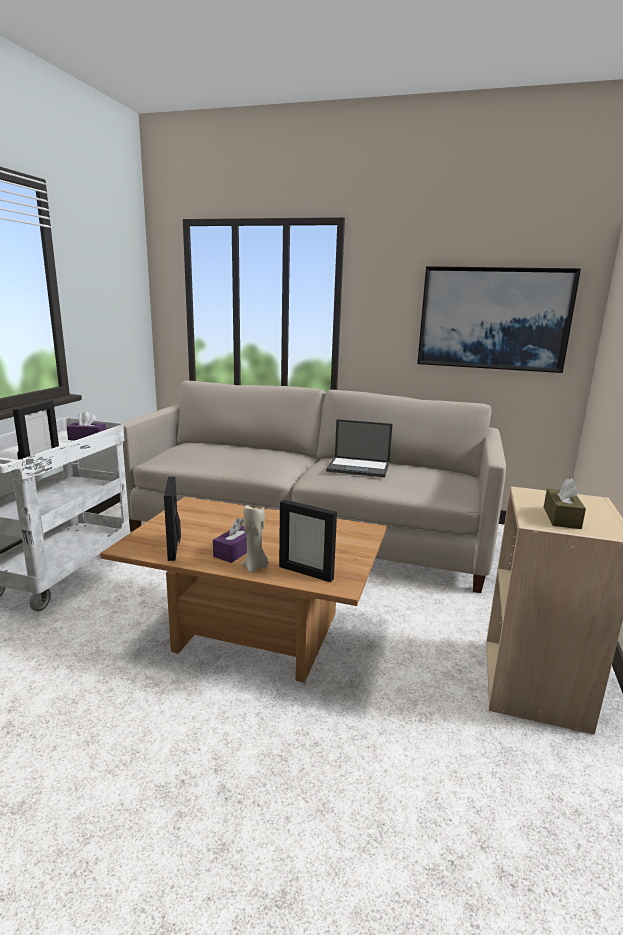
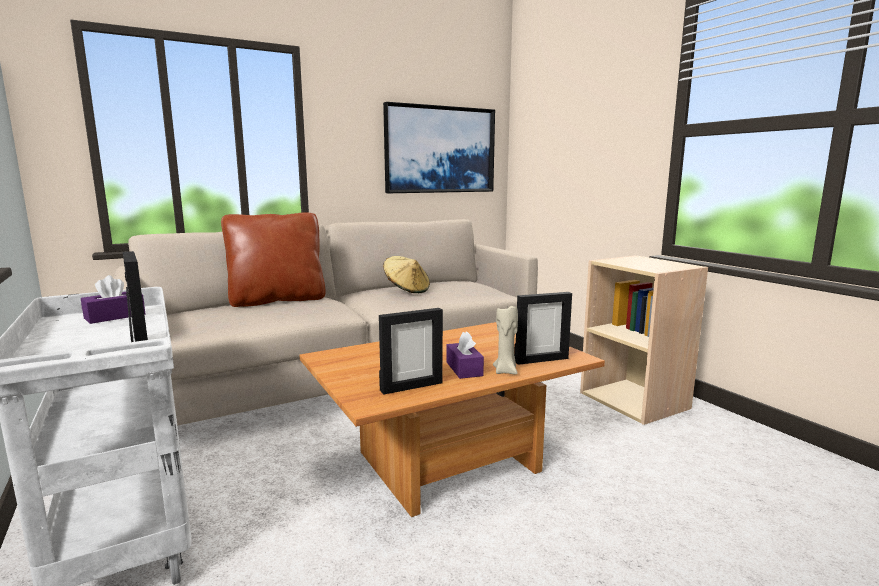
camera: 45 degrees left, 5 degrees down
picture frame [164,477,181,561] -> picture frame turned 60 degrees counterclockwise [379,308,443,394]
laptop [326,419,393,478] -> beige hat [383,256,430,293]
brown tissue box [544,478,586,529] -> none
none -> brown pillow [221,212,326,307]

